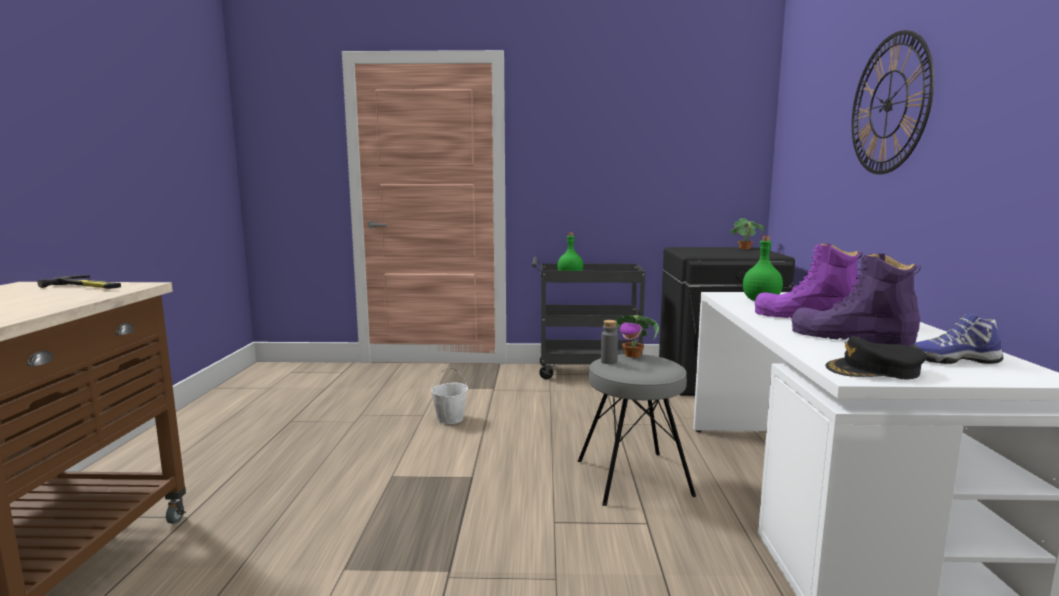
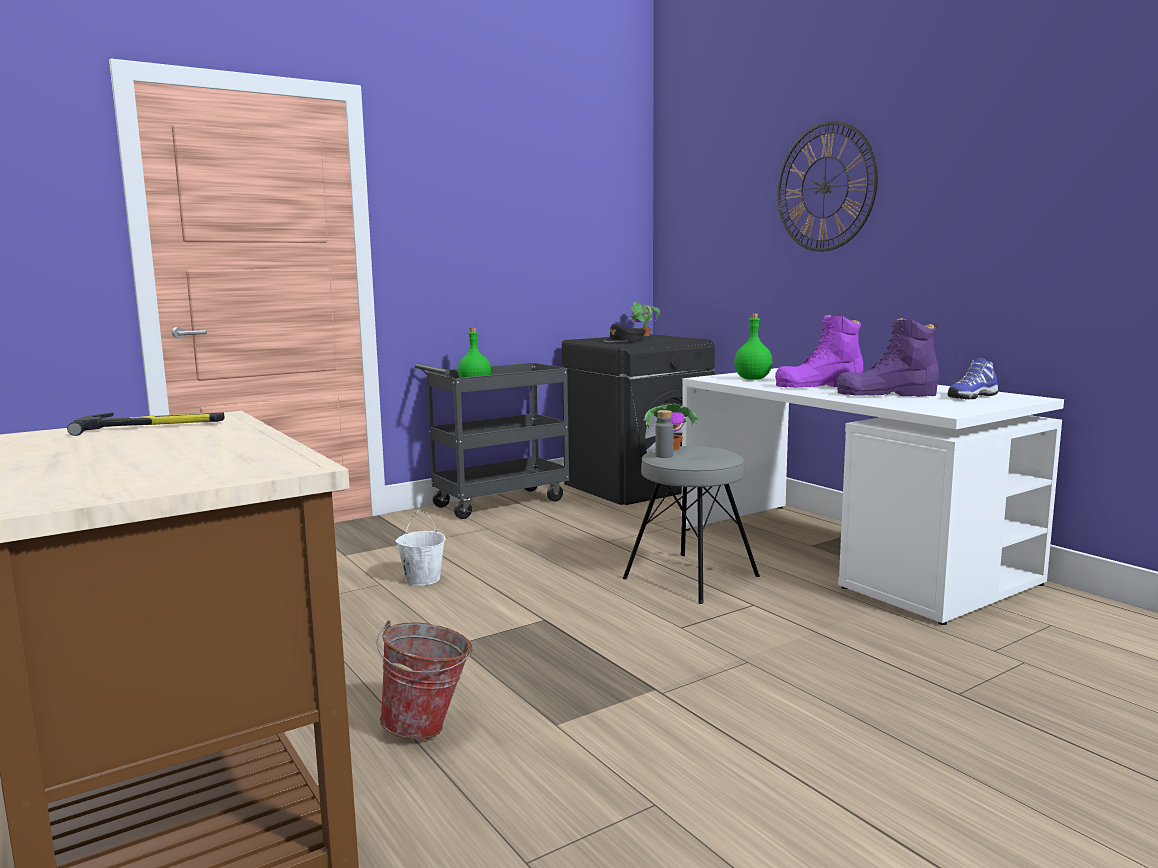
camera: 35 degrees left, 0 degrees up
black cap [825,336,927,380] -> black cap moved to [602,324,646,343]
none -> bucket [376,621,473,740]

